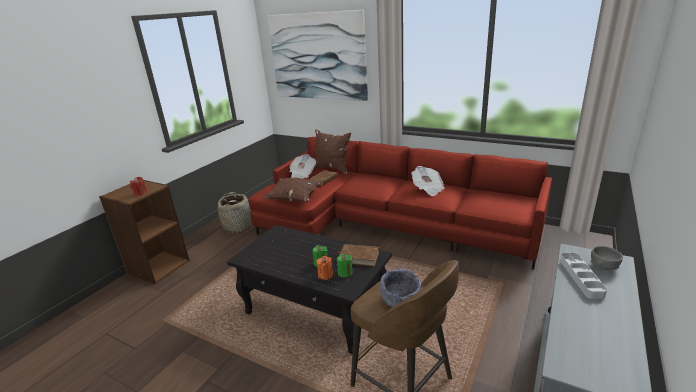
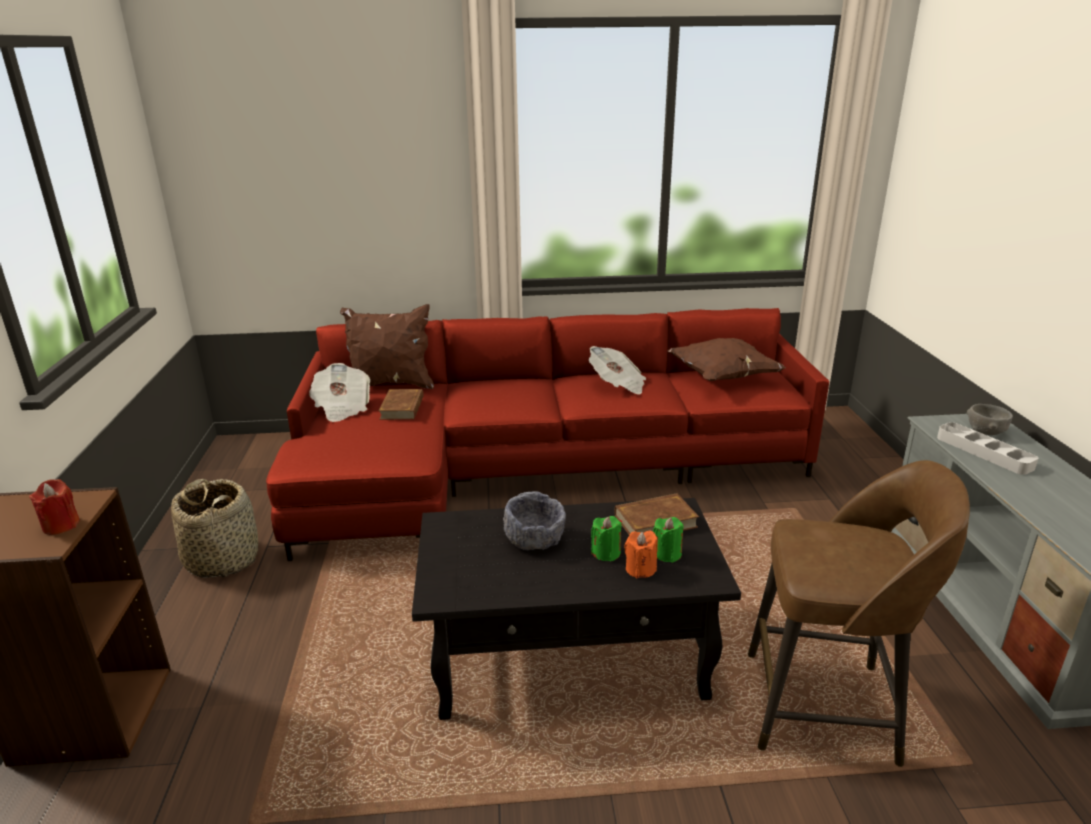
camera: 35 degrees left, 0 degrees up
brown pillow [263,177,323,202] -> brown pillow moved to [668,338,786,381]
picture [267,10,368,101] -> none
grey bowl [380,268,421,307] -> grey bowl moved to [503,491,566,550]

